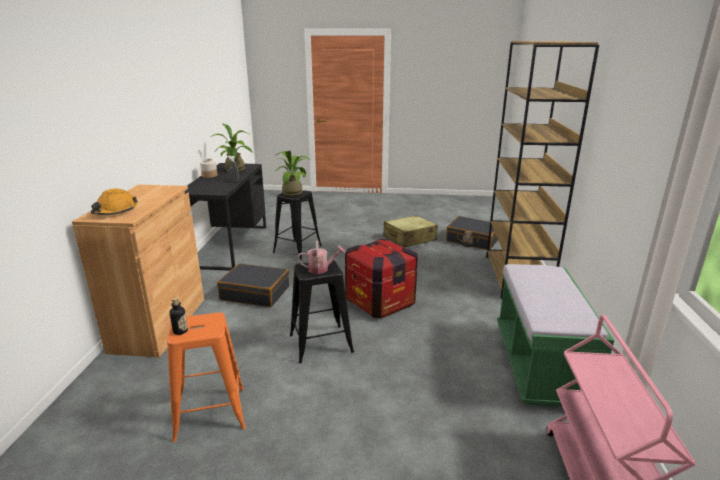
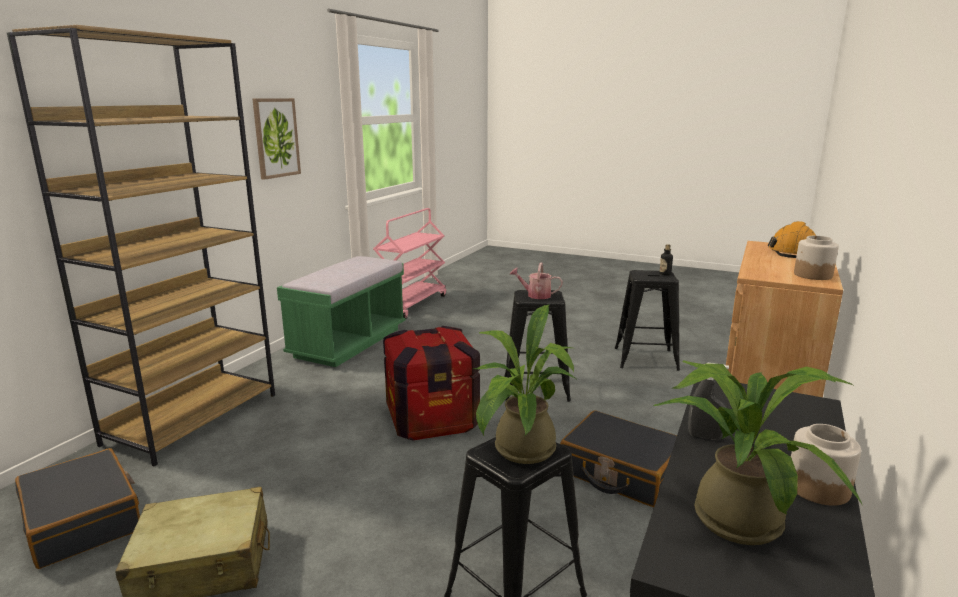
camera: 160 degrees left, 5 degrees down
orange stool [167,312,246,442] -> black stool [614,270,680,371]
none -> picture [252,98,301,180]
none -> jar [794,236,839,280]

